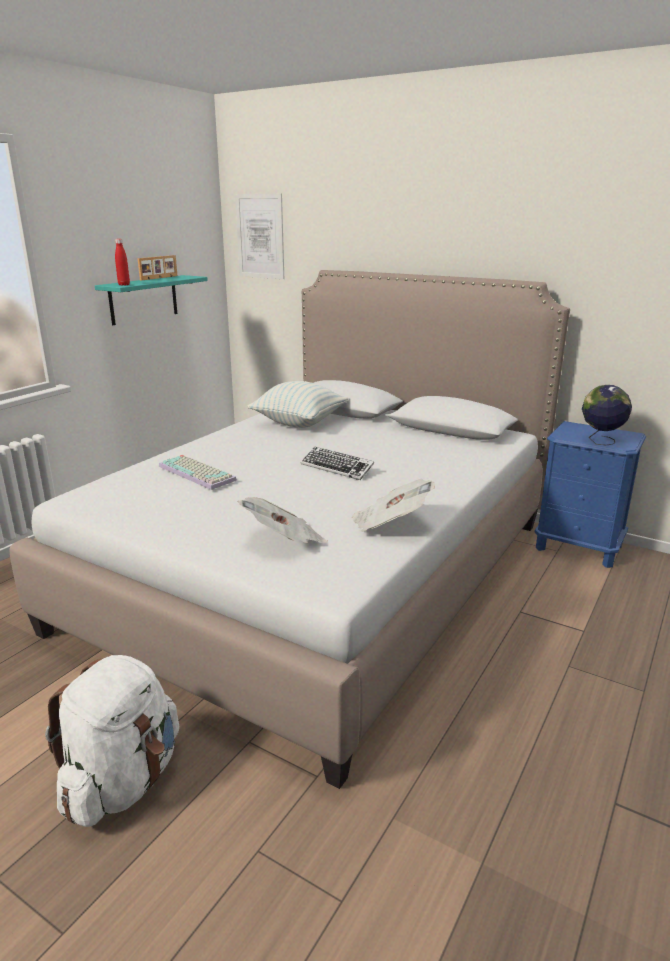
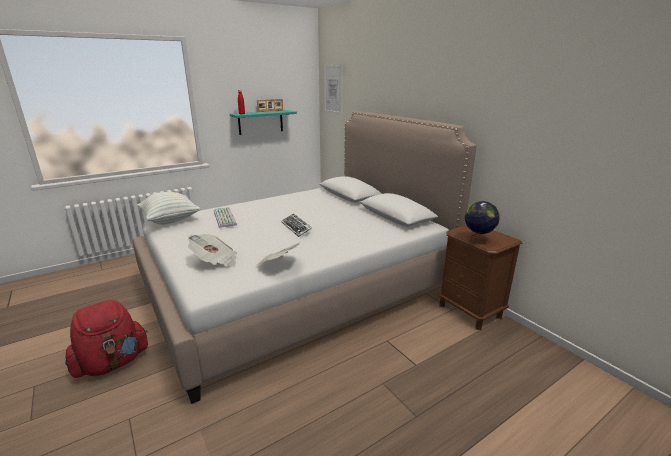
camera: 25 degrees right, 0 degrees up
white backpack [45,655,179,827] -> red backpack [65,300,148,378]
pillow [247,381,348,428] -> pillow moved to [137,192,201,225]
blue nightstand [534,421,646,568] -> brown nightstand [438,225,522,330]

